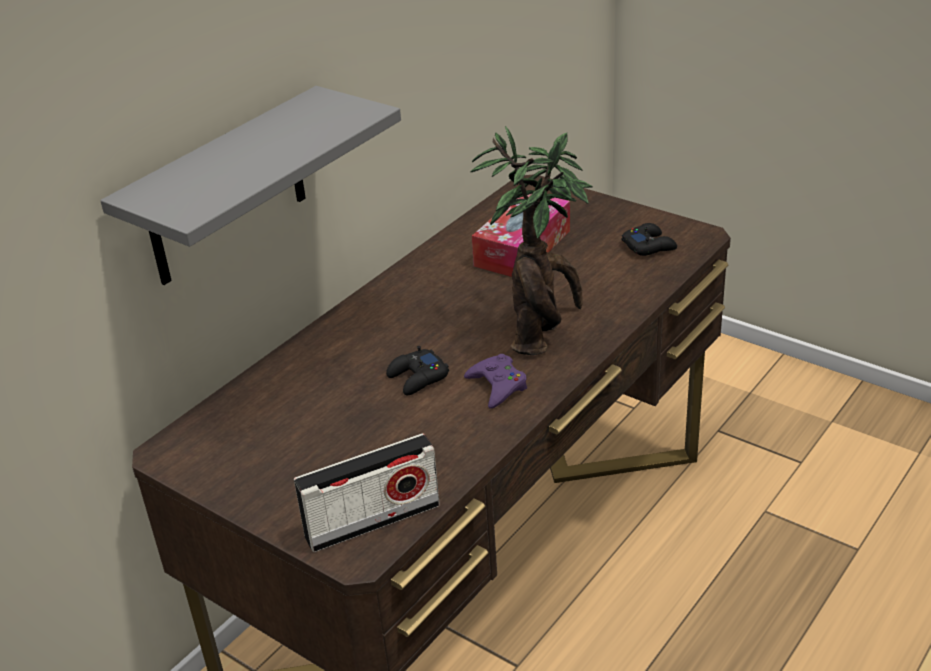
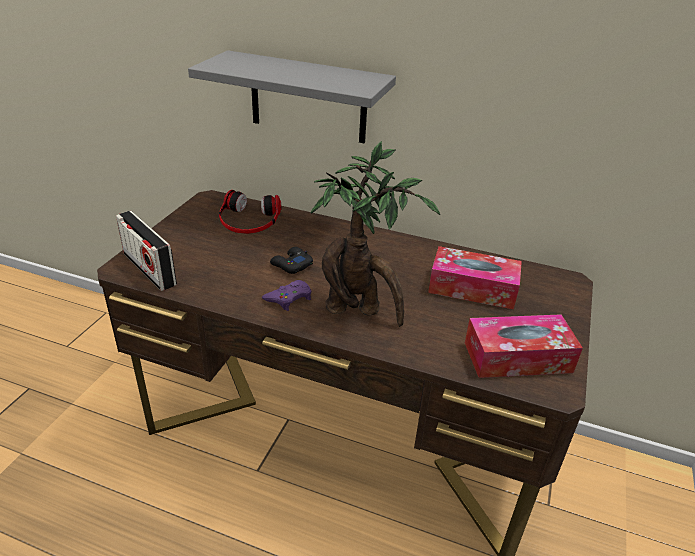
camera: 70 degrees right, 0 degrees up
black game controller [622,223,677,256] -> tissue box [465,314,583,378]
none -> headphones [219,190,282,234]

